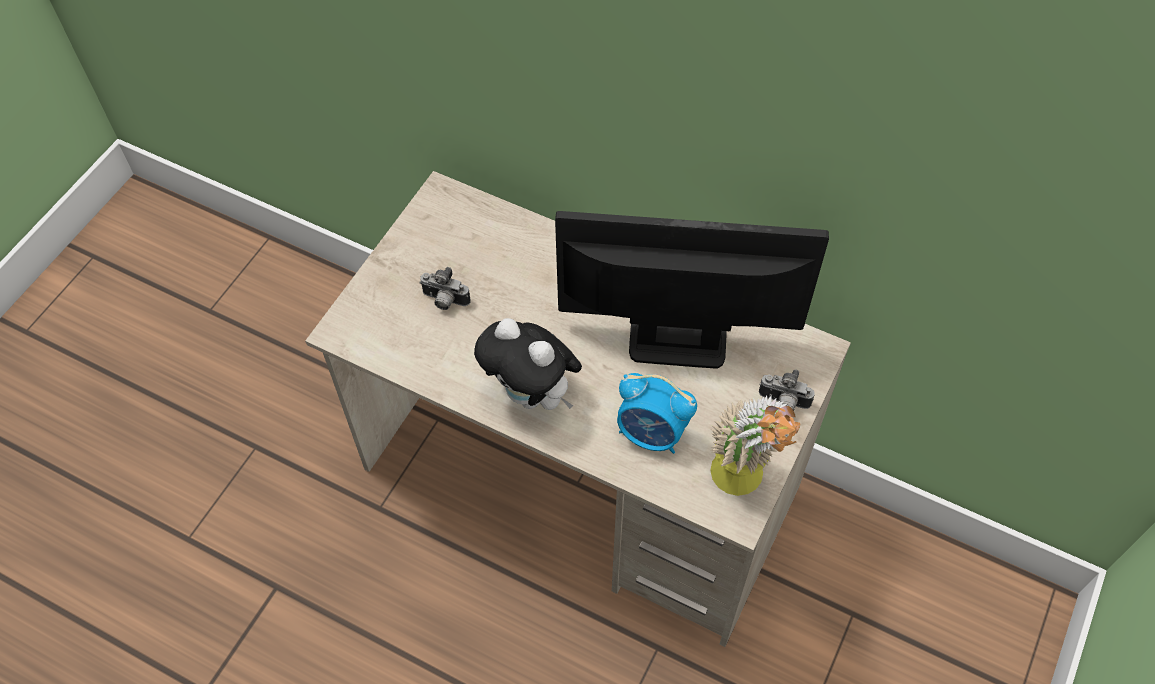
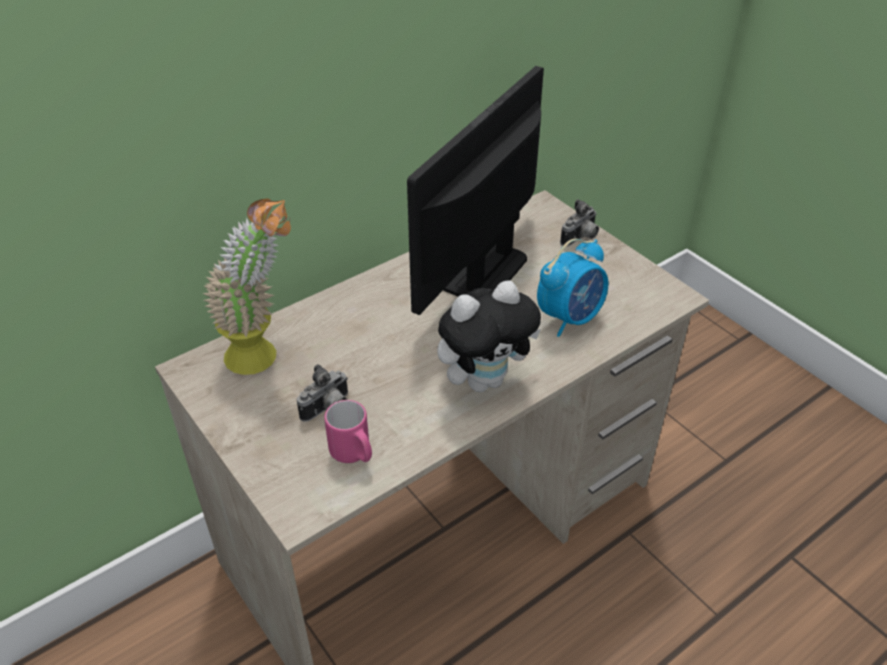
camera: 65 degrees left, 15 degrees down
potted plant [710,396,801,496] -> potted plant moved to [203,199,291,375]
none -> pink mug [324,400,372,463]

